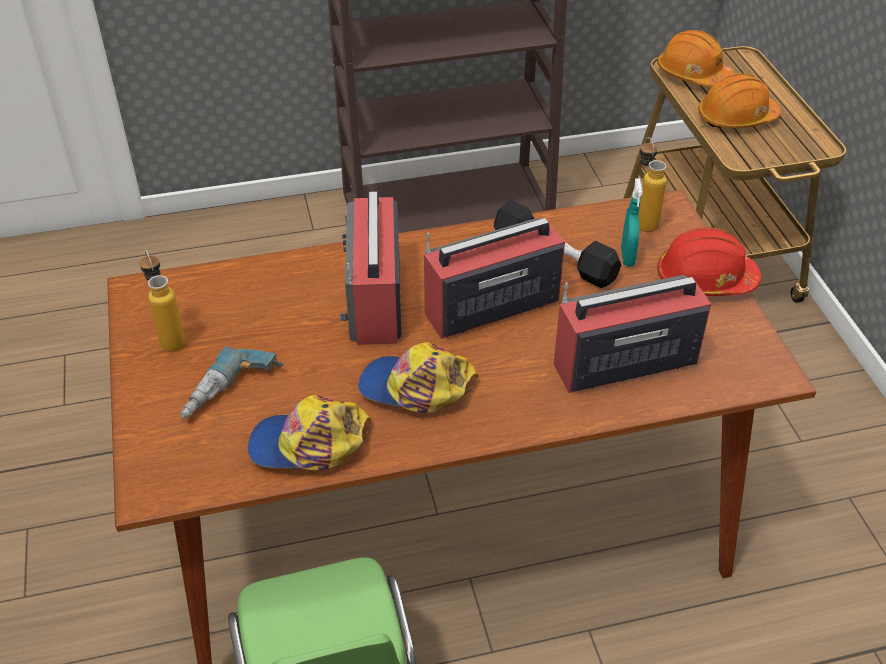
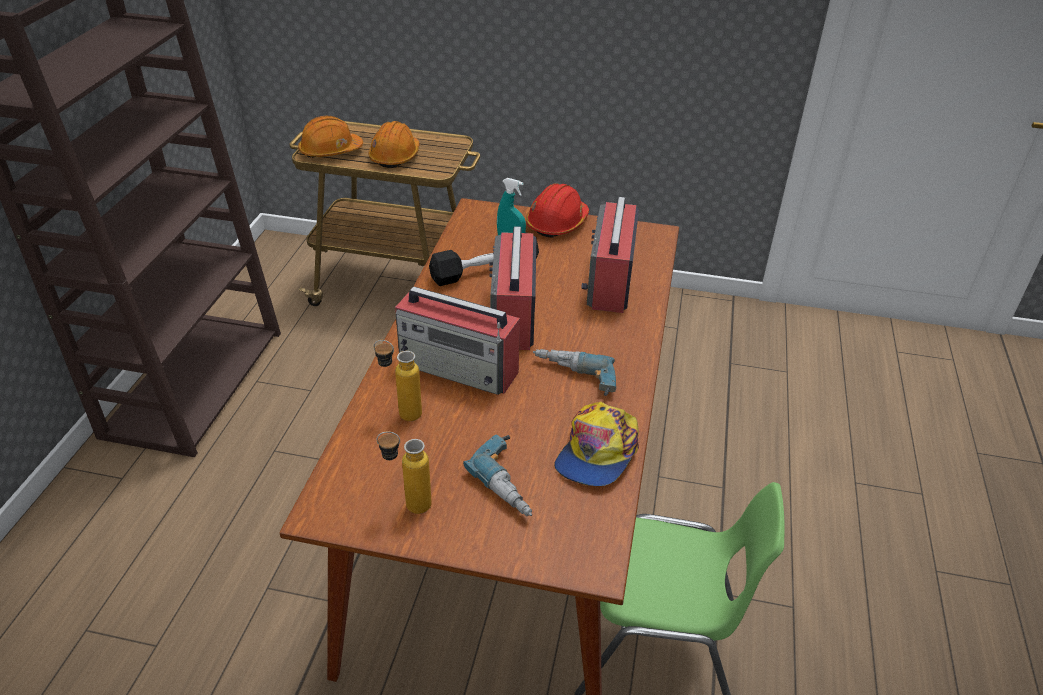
camera: 65 degrees left, 5 degrees down
cap [358,342,478,413] -> power drill [533,349,616,396]
bottle [638,137,667,232] -> bottle moved to [374,340,422,421]

